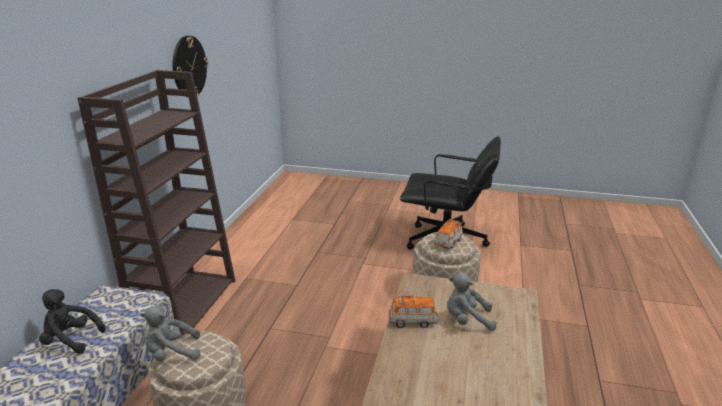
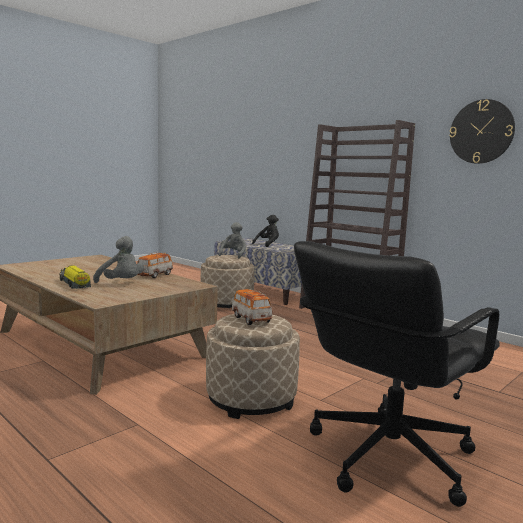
camera: 120 degrees right, 15 degrees down
grey plush toy [447,272,497,331] -> grey plush toy turned 90 degrees clockwise [93,236,144,283]
none -> toy truck [59,265,91,289]

